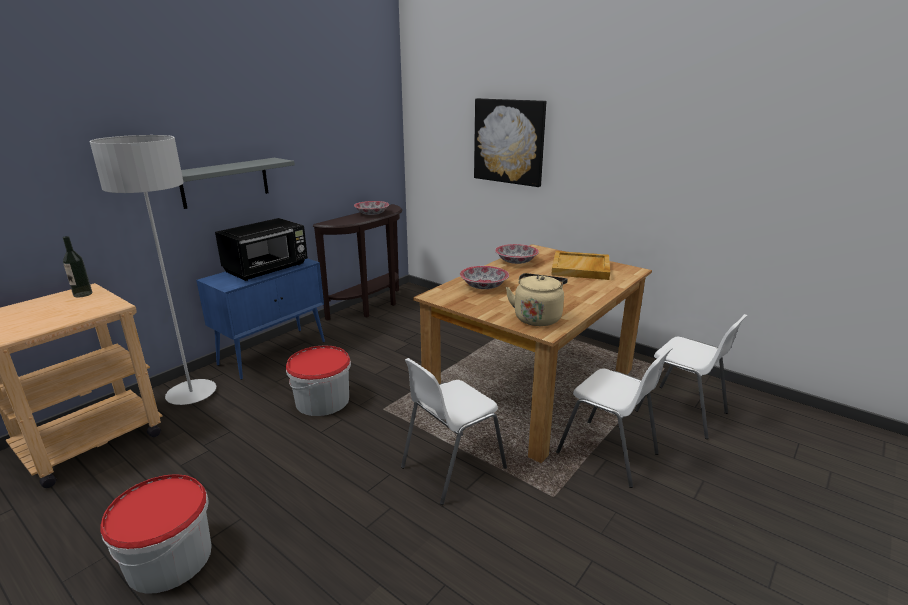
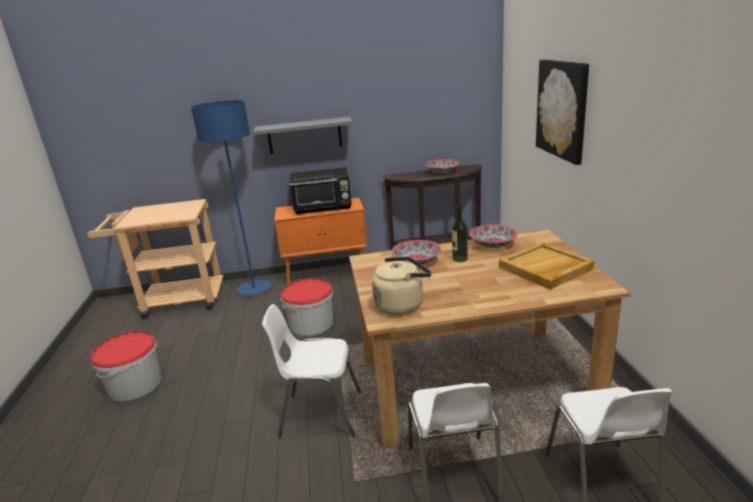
camera: 45 degrees right, 0 degrees up
bottle [63,236,92,298] -> bottle moved to [452,206,468,262]
grey floor lamp [90,135,216,405] -> blue floor lamp [191,100,271,296]
blue cabinet [196,258,325,380] -> orange cabinet [274,197,367,285]

